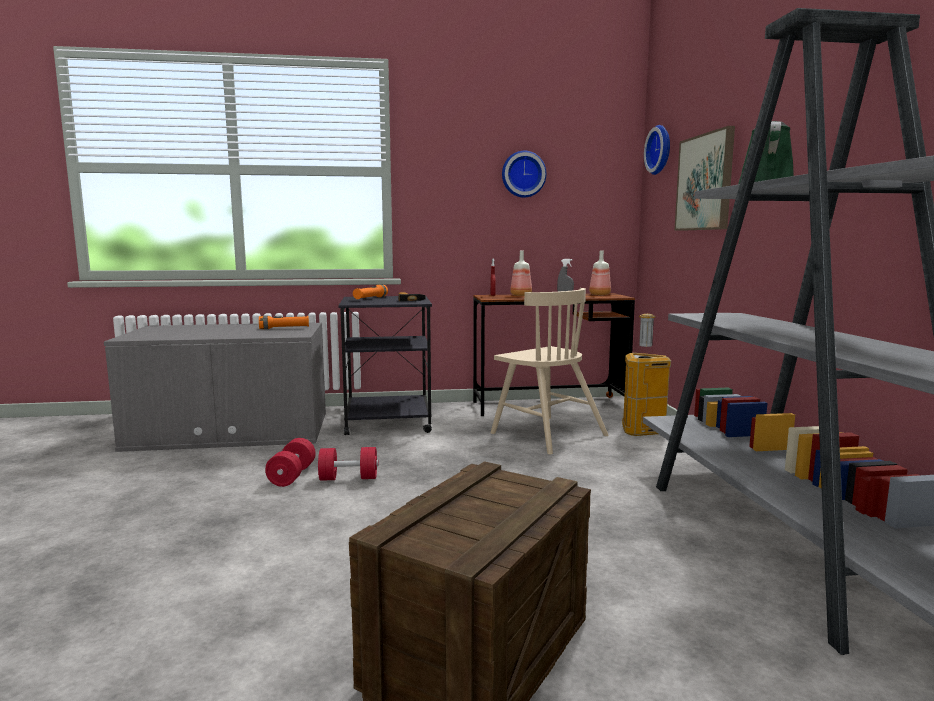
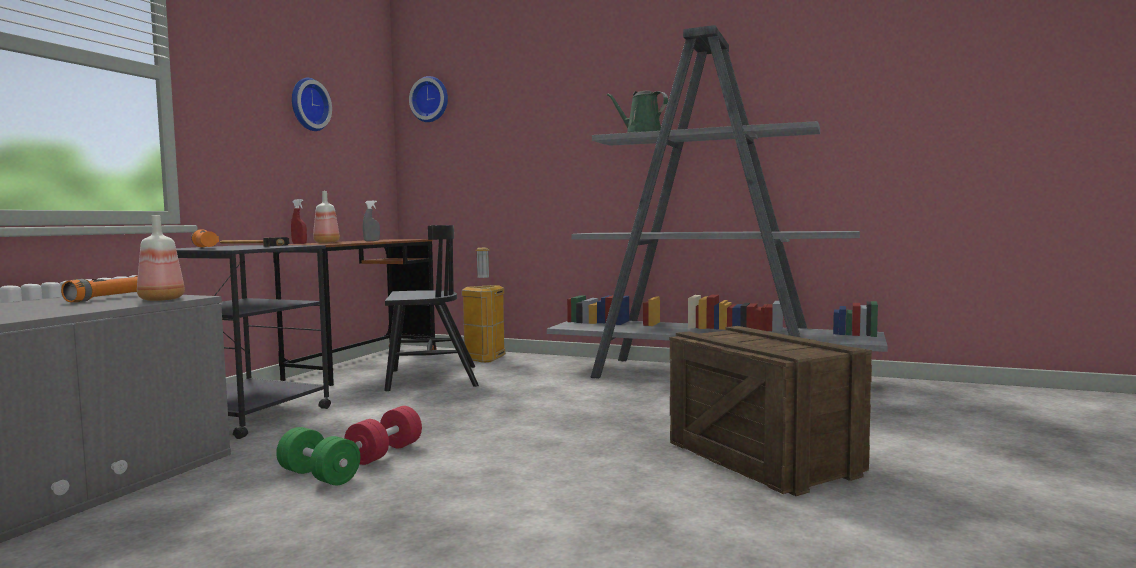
camera: 60 degrees left, 5 degrees down
red dumbbell [265,438,316,487] -> green dumbbell [276,427,360,485]
beige chair [491,288,609,454] -> black chair [384,225,479,391]
bottle [589,250,611,295] -> bottle moved to [137,215,185,301]
picture [674,126,735,231] -> none

